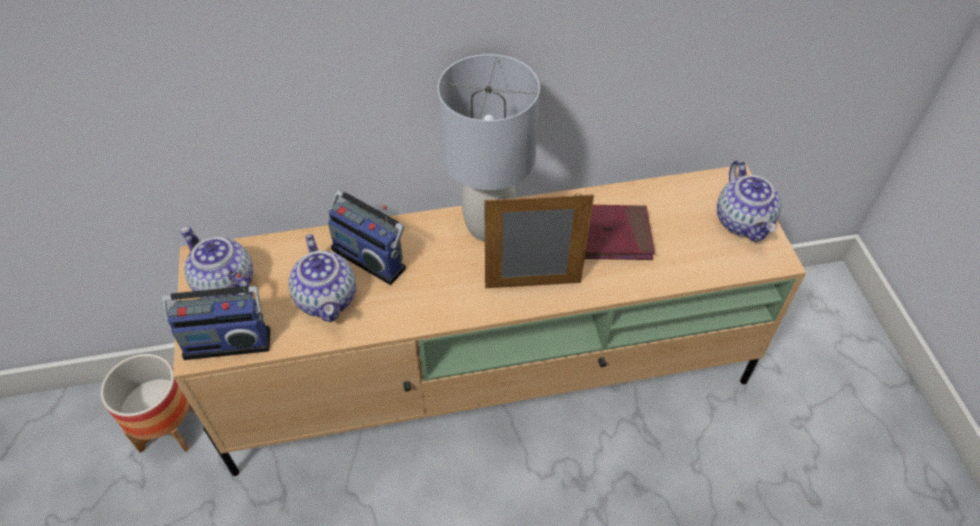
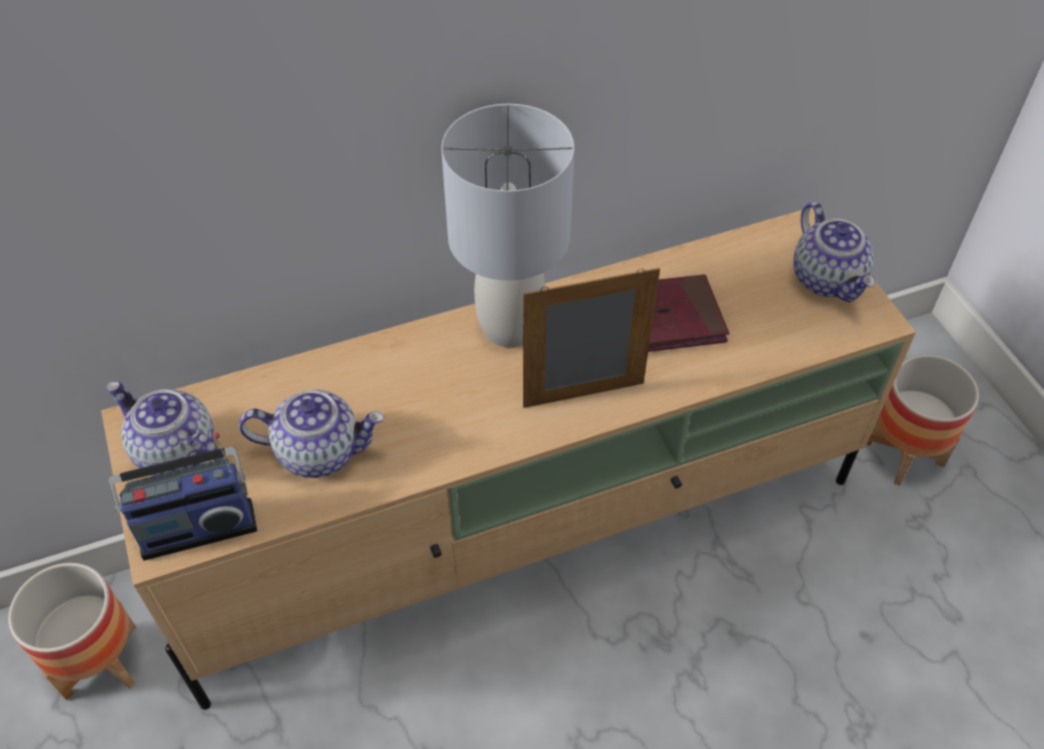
camera: 10 degrees left, 0 degrees up
teapot [288,234,356,323] -> teapot turned 60 degrees counterclockwise [239,390,384,478]
radio [328,190,406,285] -> none
none -> planter [867,355,979,486]

